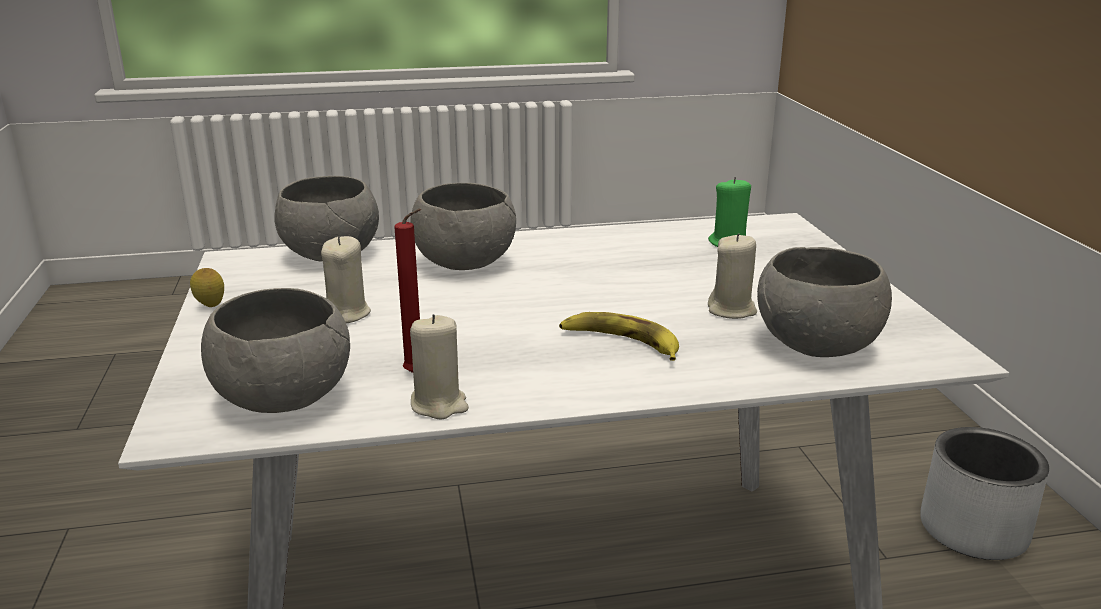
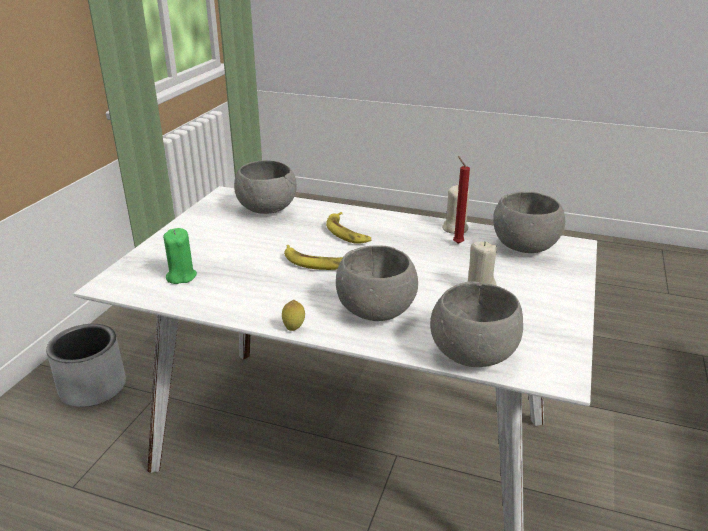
camera: 150 degrees left, 5 degrees up
lemon [190,268,224,307] -> lemon moved to [282,300,305,331]
beige candle [708,233,757,319] -> none
none -> banana [284,245,343,270]

